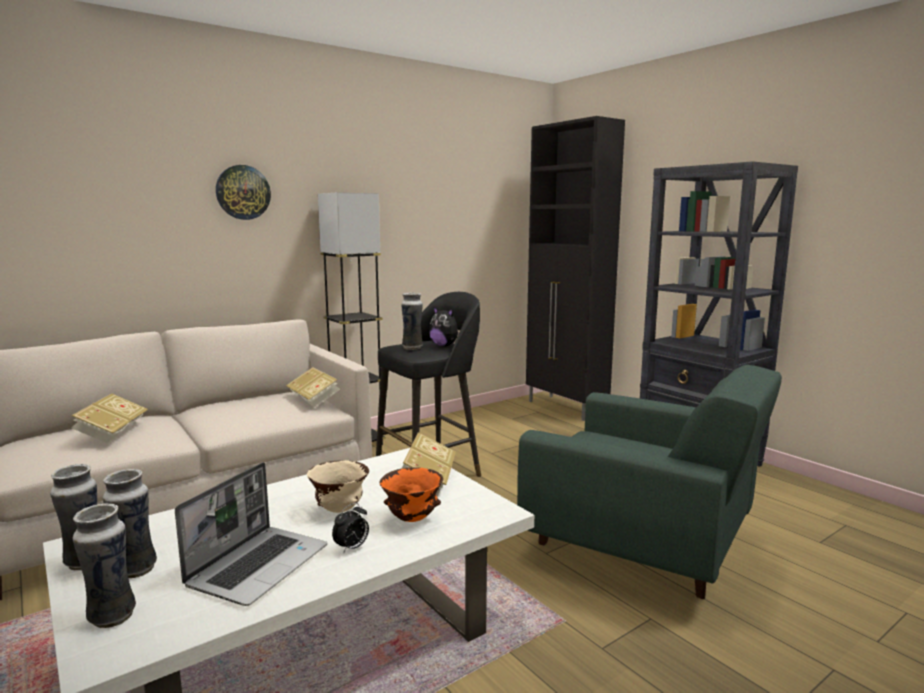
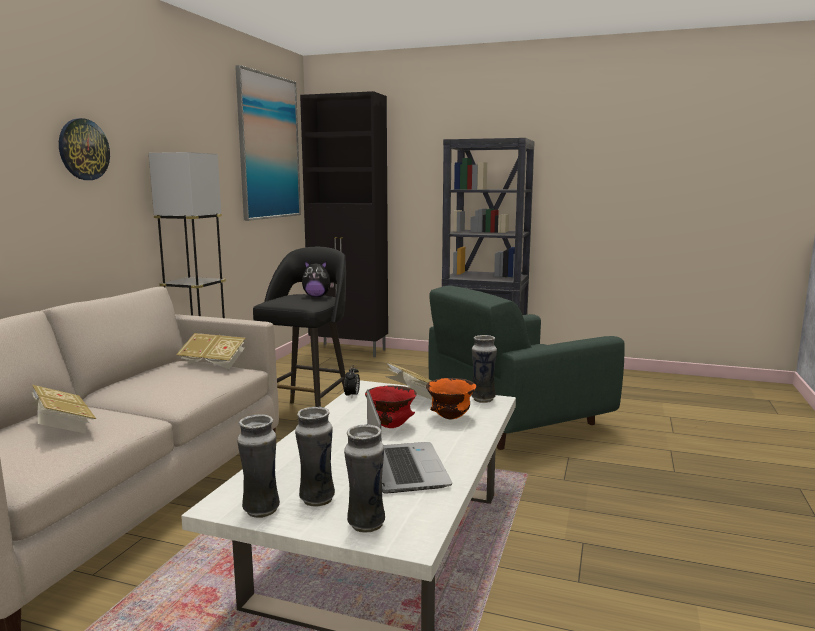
camera: 35 degrees left, 0 degrees up
beige bowl [307,460,369,513] -> red bowl [365,386,417,428]
alarm clock [332,503,369,554] -> alarm clock moved to [344,365,360,395]
vase [401,293,423,350] -> vase moved to [471,335,497,403]
green armchair [517,365,782,599] -> green armchair turned 150 degrees clockwise [429,285,625,450]
none -> picture [235,65,301,221]

